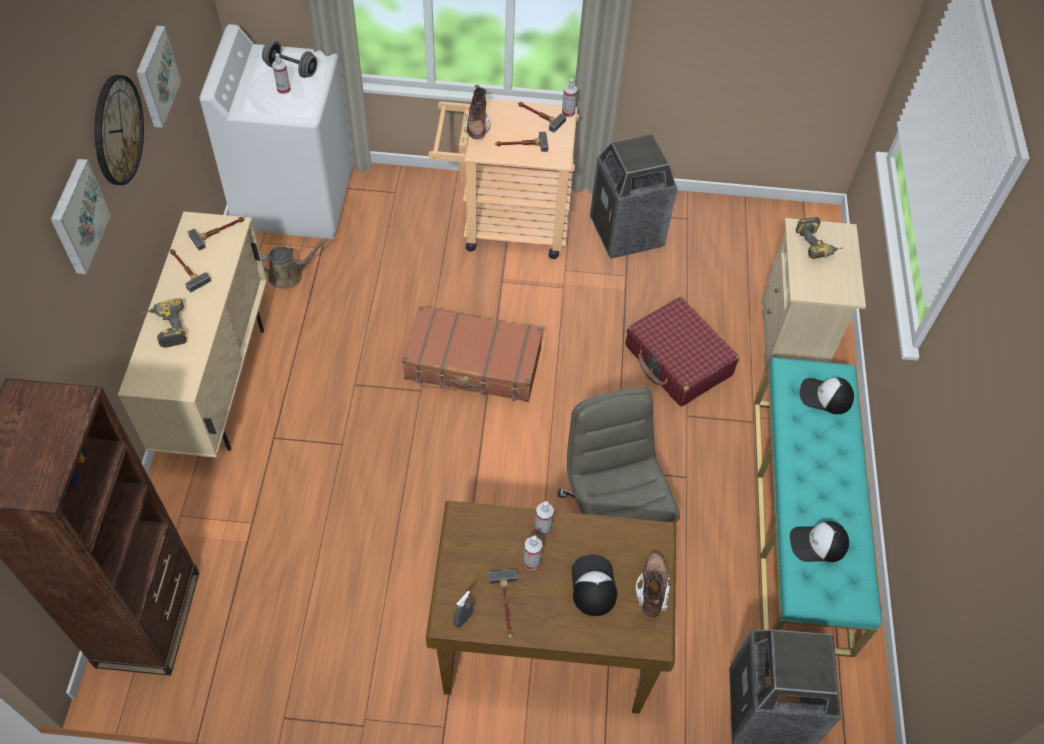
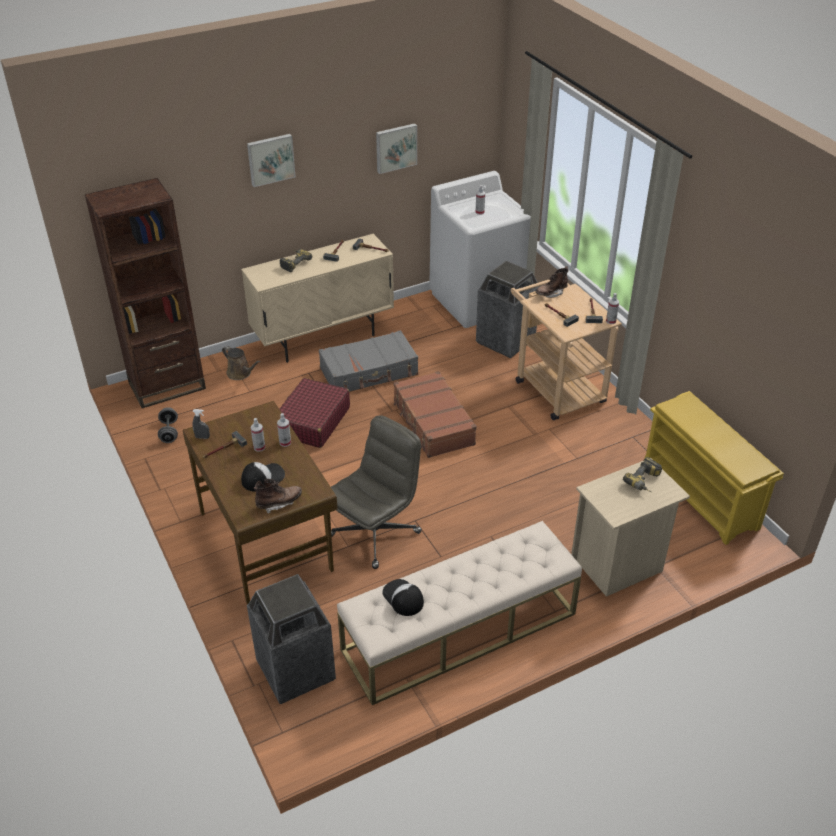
camera: 60 degrees right, 15 degrees down
wall clock [94,75,144,185] -> none
brown watering can [261,238,328,289] -> brown watering can moved to [222,346,261,380]
grey dumbbell [262,40,318,78] -> grey dumbbell moved to [158,407,178,443]
trash can [590,134,677,259] -> trash can moved to [476,261,540,358]
red suitcase [625,297,739,407] -> red suitcase moved to [279,378,350,448]
turquoise bench [754,357,882,657] -> beige bench [337,521,582,705]
cap [800,377,854,414] -> none
none -> grey suitcase [319,330,418,391]
none -> yellow shoe rack [645,391,784,545]

